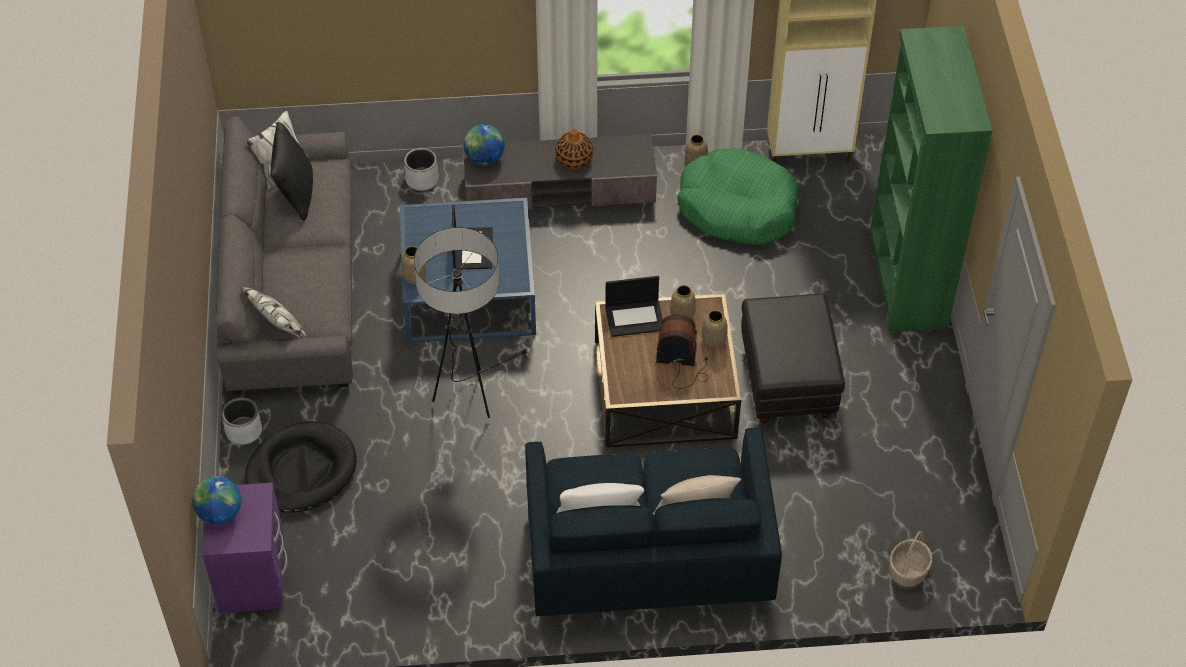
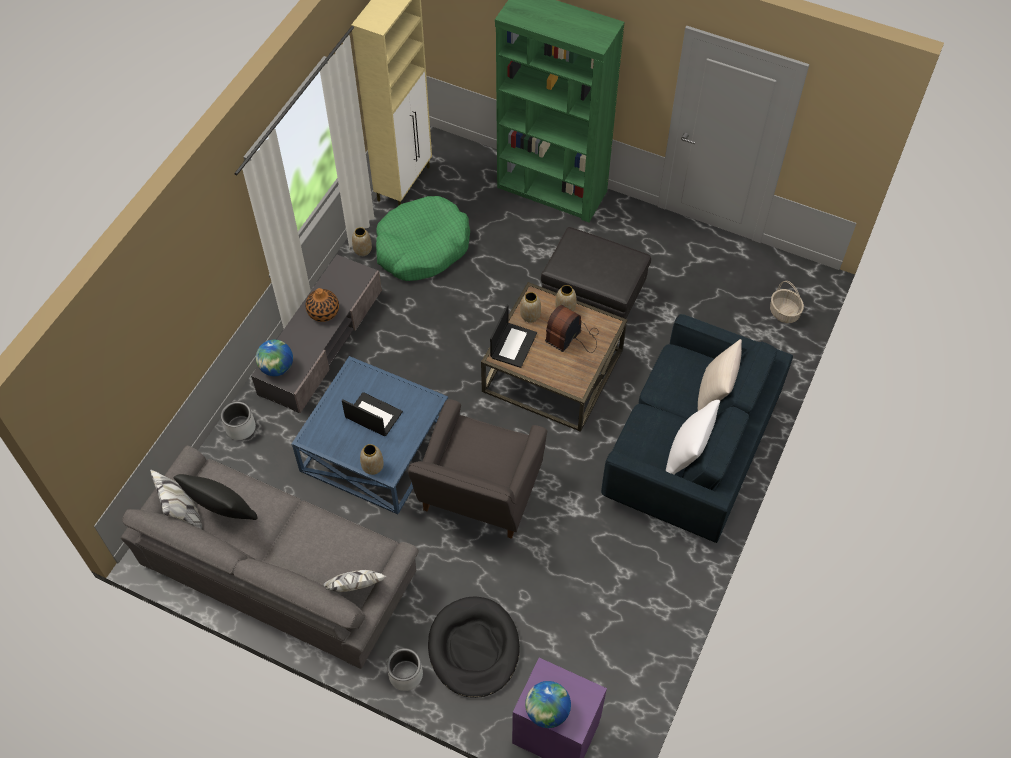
camera: 60 degrees left, 5 degrees up
floor lamp [414,227,533,418] -> grey armchair [408,399,547,539]

